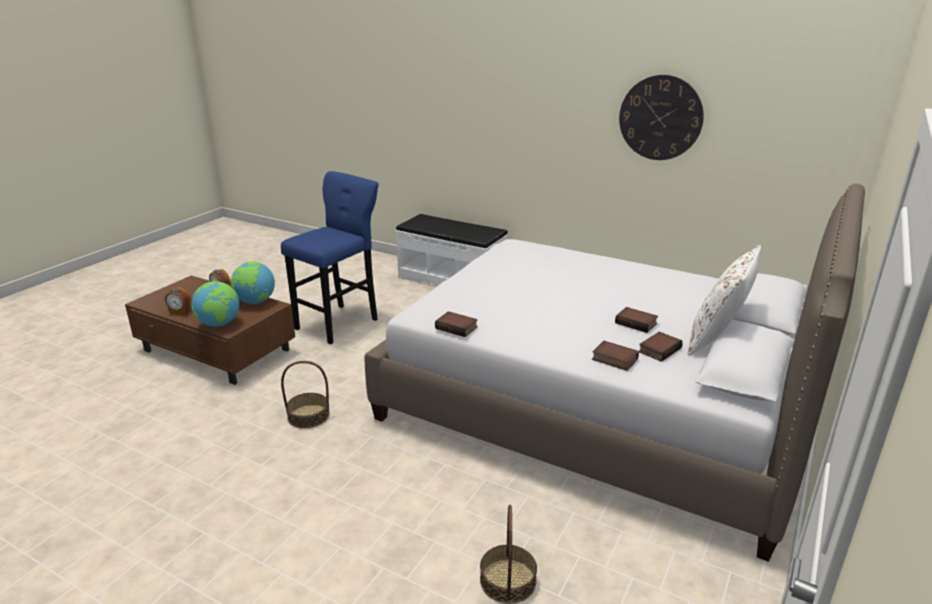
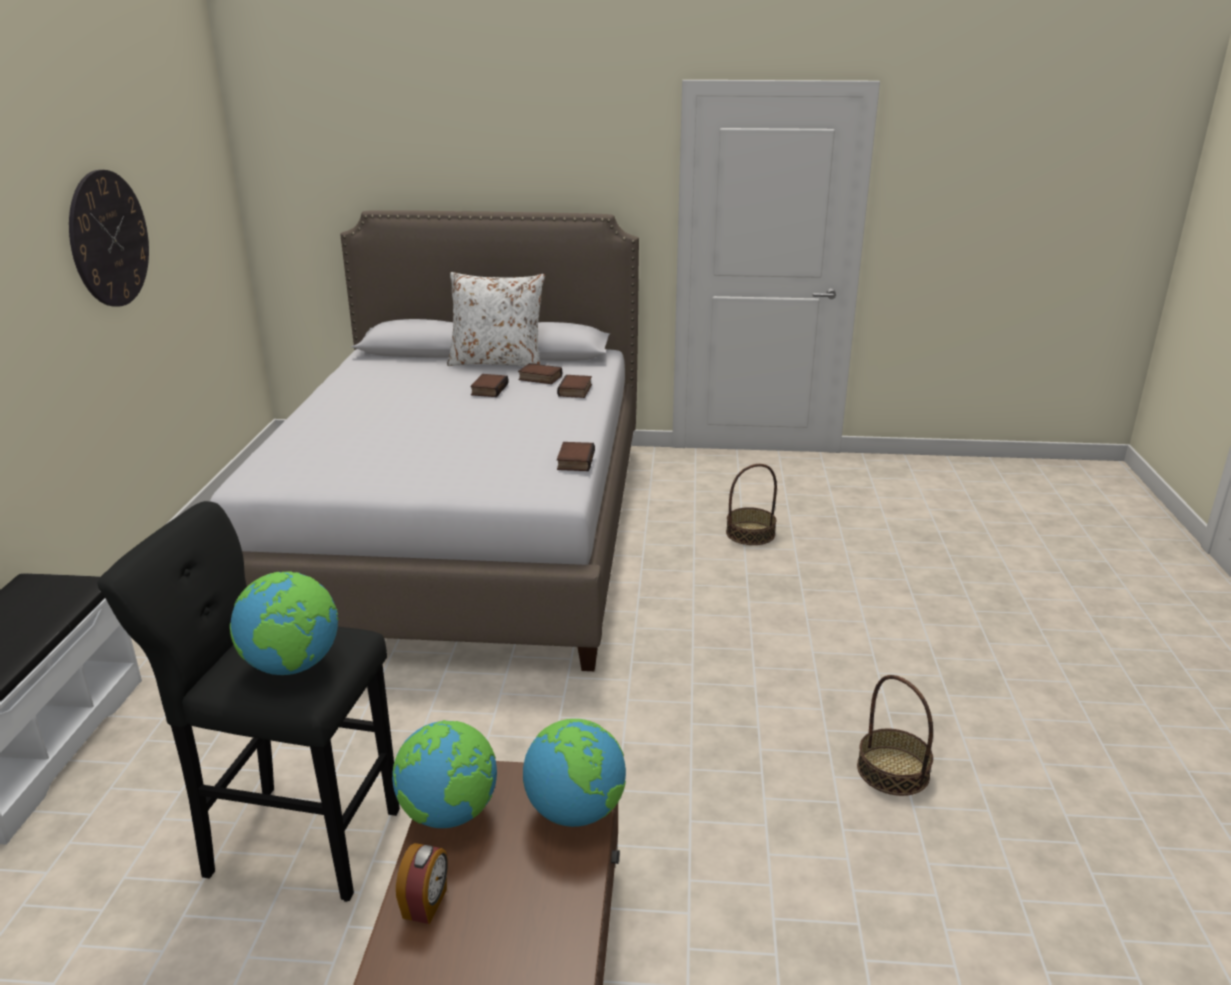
camera: 115 degrees left, 0 degrees up
alarm clock [165,287,191,316] -> none
blue stool [281,171,379,344] -> black stool [97,501,400,902]
basket [281,361,329,428] -> basket moved to [857,675,933,796]
none -> globe [230,571,338,675]

